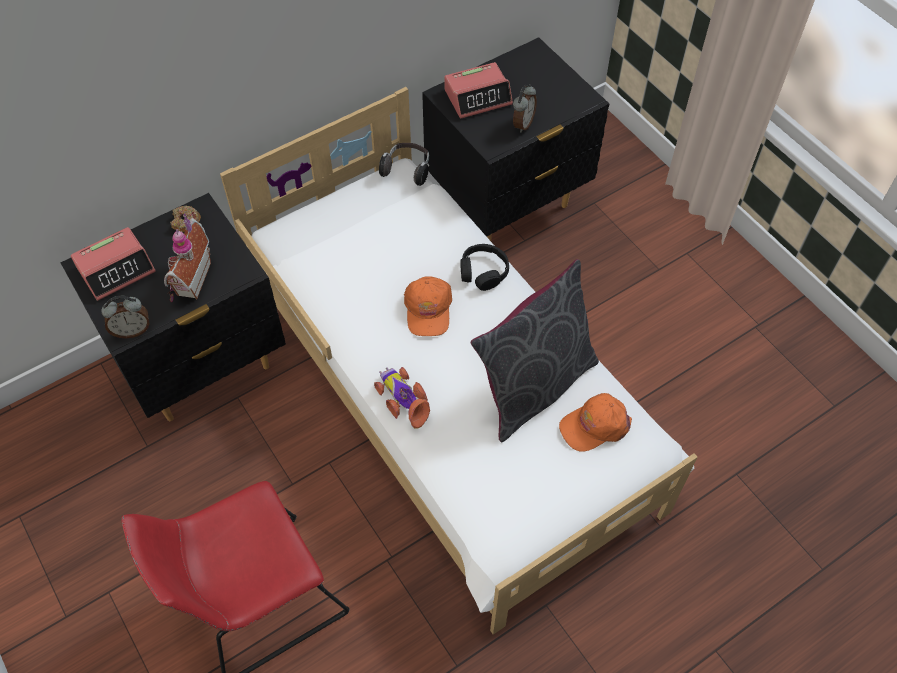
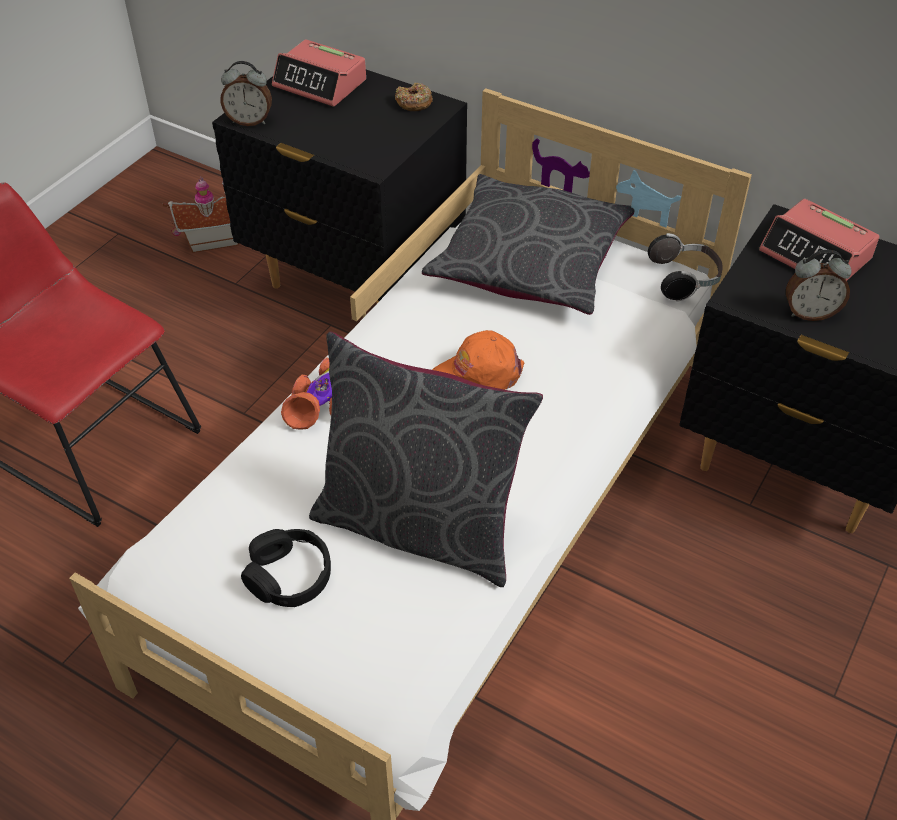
camera: 65 degrees right, 10 degrees down
alarm clock [101,296,149,338] -> alarm clock turned 45 degrees counterclockwise [220,61,272,126]
toy house [164,212,211,302] -> toy house moved to [163,176,239,253]
black headphones [460,244,509,291] -> black headphones moved to [241,529,331,607]
orange cap [559,393,632,452] -> none
none -> grey pillow [422,174,634,315]

